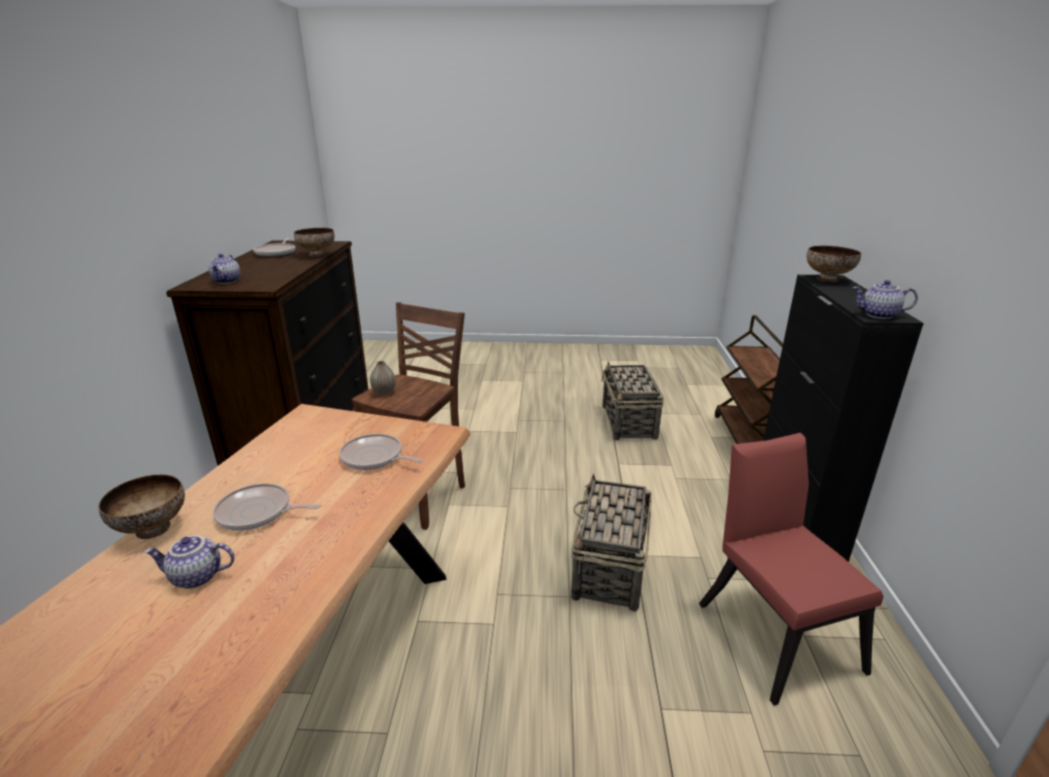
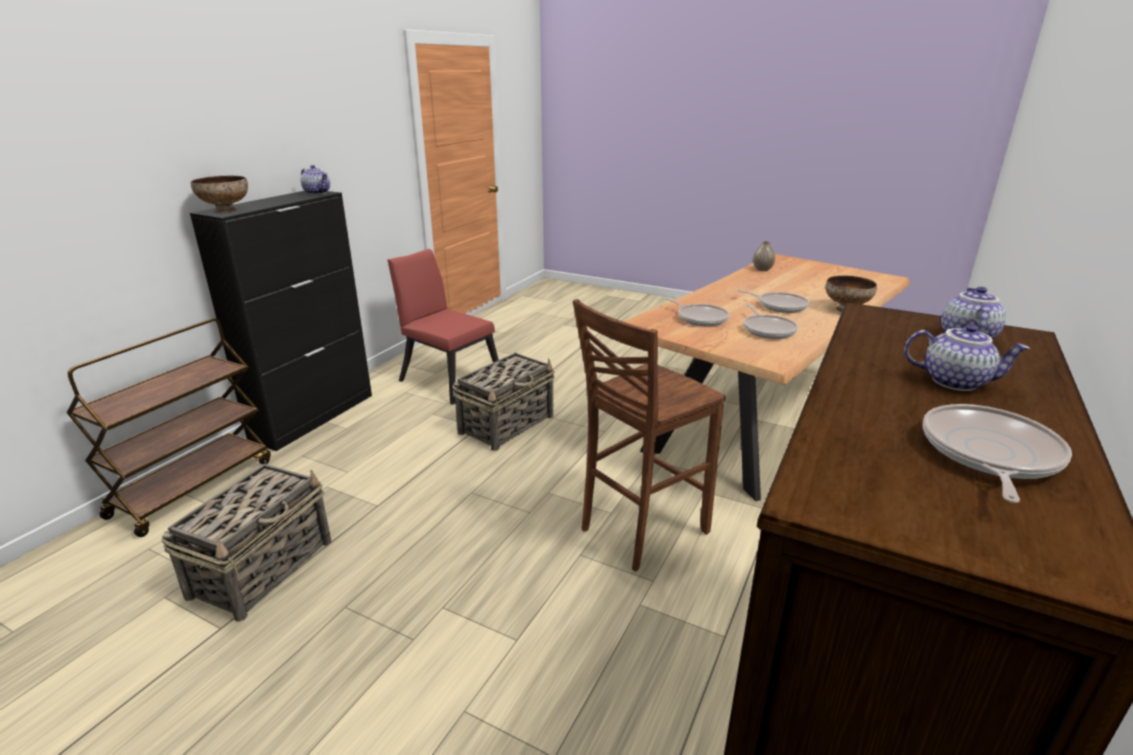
camera: 155 degrees left, 0 degrees up
teapot [144,535,235,589] -> teapot moved to [904,324,1030,391]
bowl [294,228,335,257] -> none
vase [370,361,396,395] -> vase moved to [753,241,775,271]
red chair [699,433,884,706] -> red chair turned 120 degrees clockwise [387,249,499,405]
none -> frying pan [743,304,798,339]

